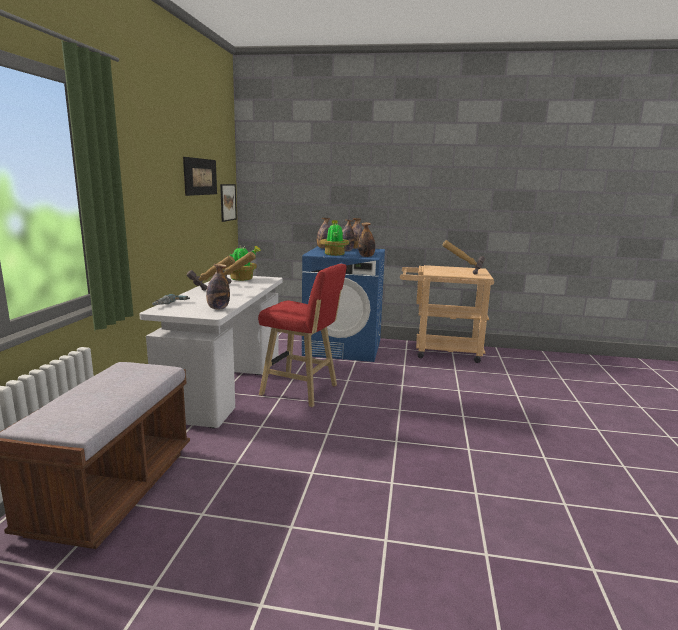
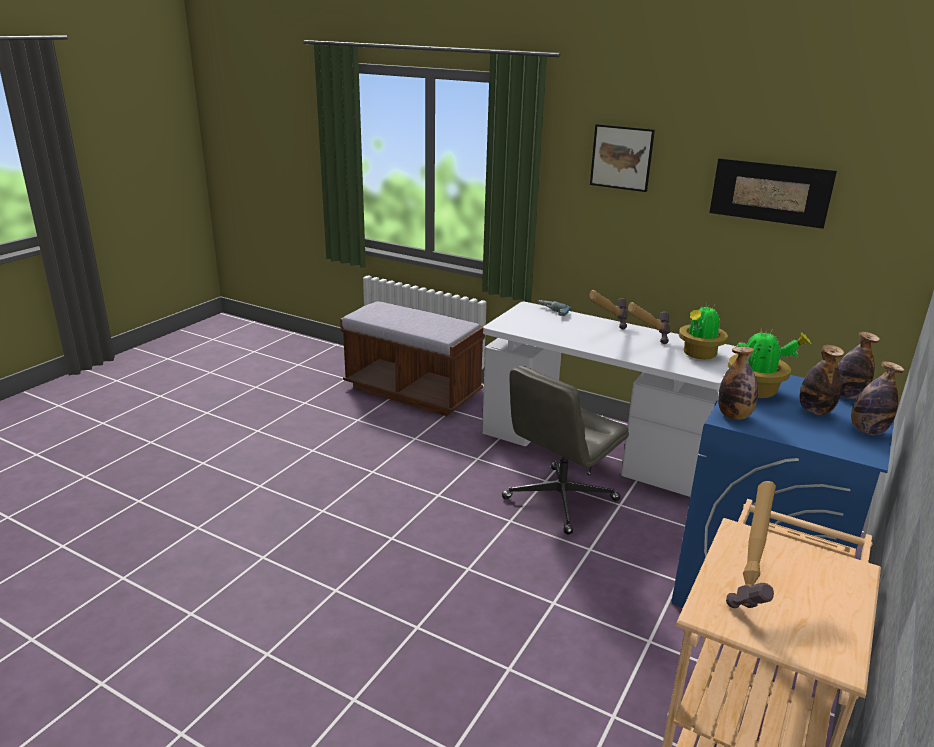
camera: 110 degrees right, 10 degrees up
bottle [206,264,230,310] -> none
picture [220,184,237,222] -> picture moved to [590,124,655,192]
red stool [258,264,347,407] -> grey office chair [502,366,629,535]

